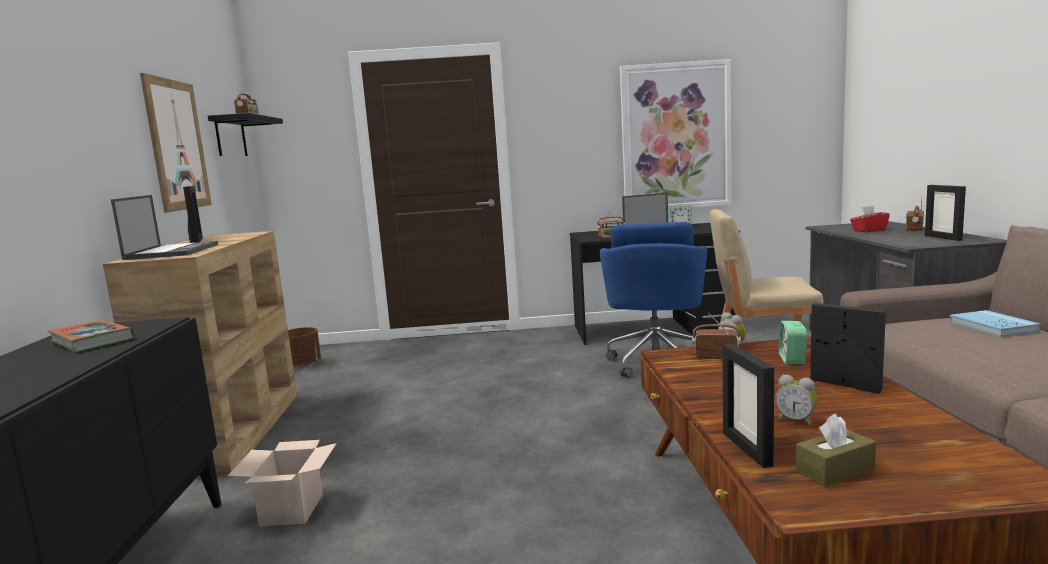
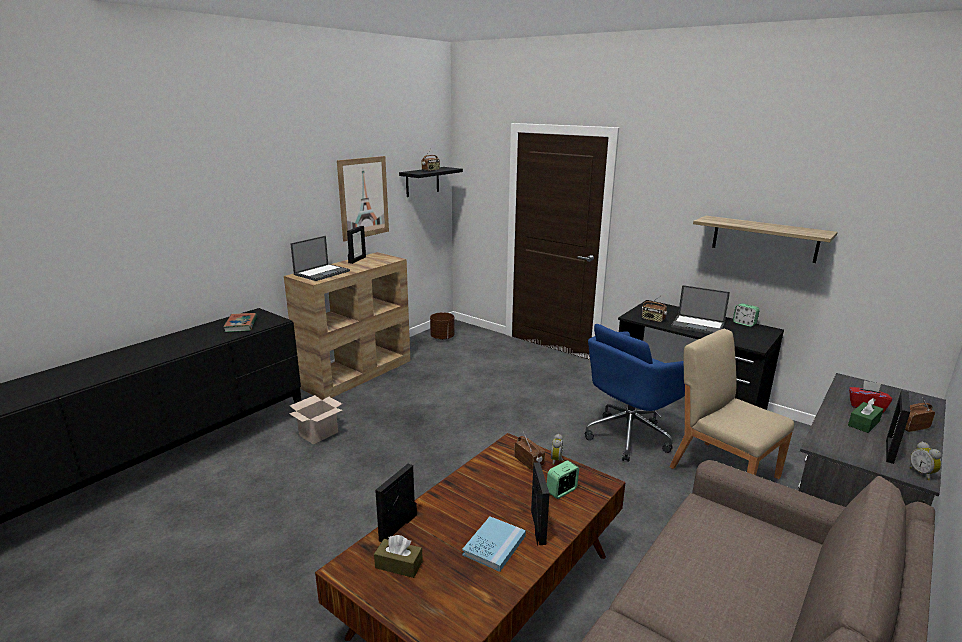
camera: 40 degrees right, 10 degrees up
picture [620,59,731,209] -> shelf [693,216,838,263]
alarm clock [775,375,818,426] -> alarm clock moved to [910,442,942,480]
blue book [949,310,1040,337] -> blue book moved to [462,516,526,572]
none -> green tissue box [848,398,883,433]

